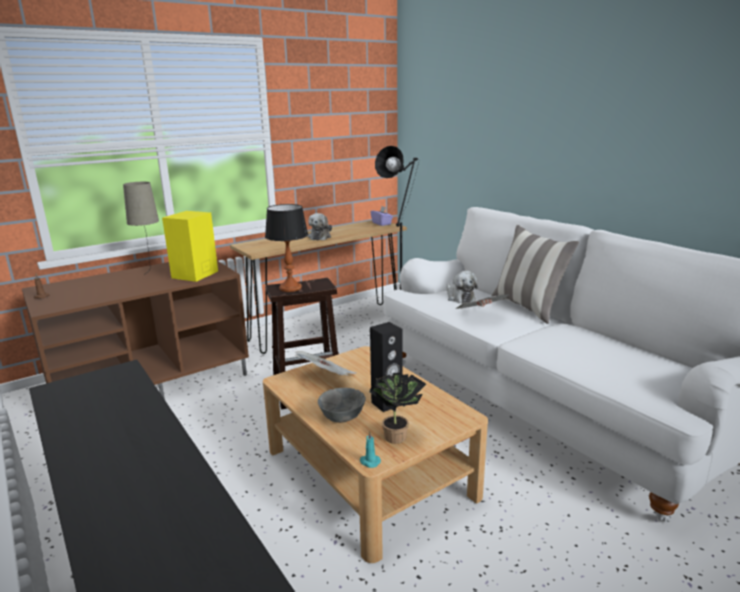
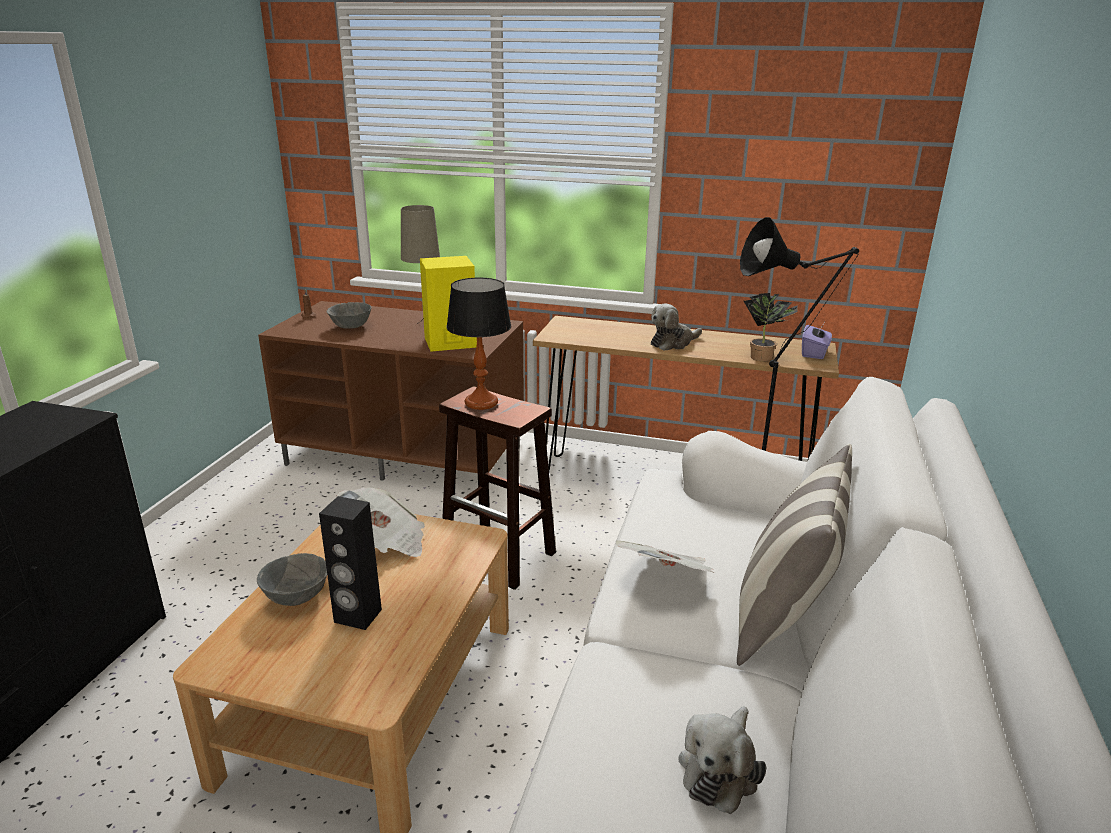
camera: 50 degrees right, 5 degrees up
turquoise candle [360,431,381,468] -> none
potted plant [369,373,426,444] -> potted plant moved to [744,293,798,361]
plush toy [446,271,478,304] -> plush toy moved to [678,706,766,814]
none -> grey bowl [327,302,371,329]

